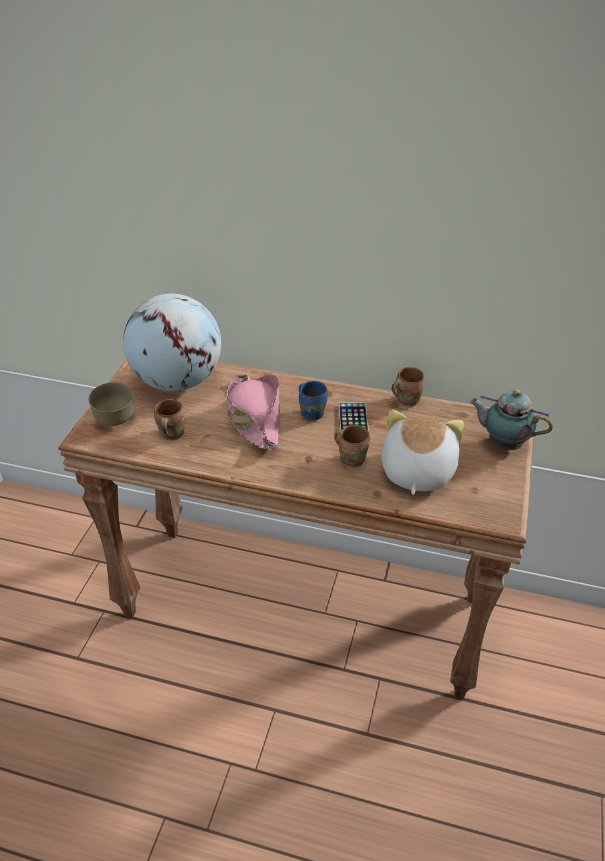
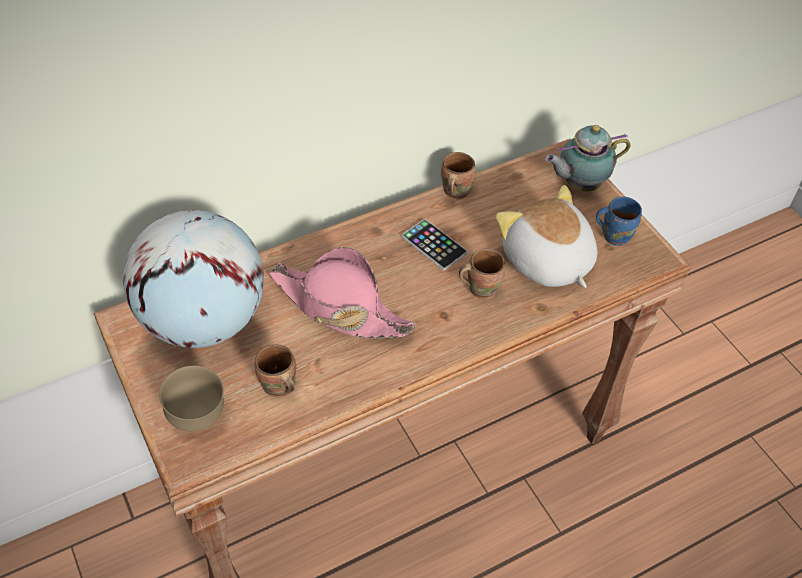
camera: 45 degrees left, 10 degrees up
blue mug [299,381,328,421] -> blue mug moved to [596,197,642,246]

